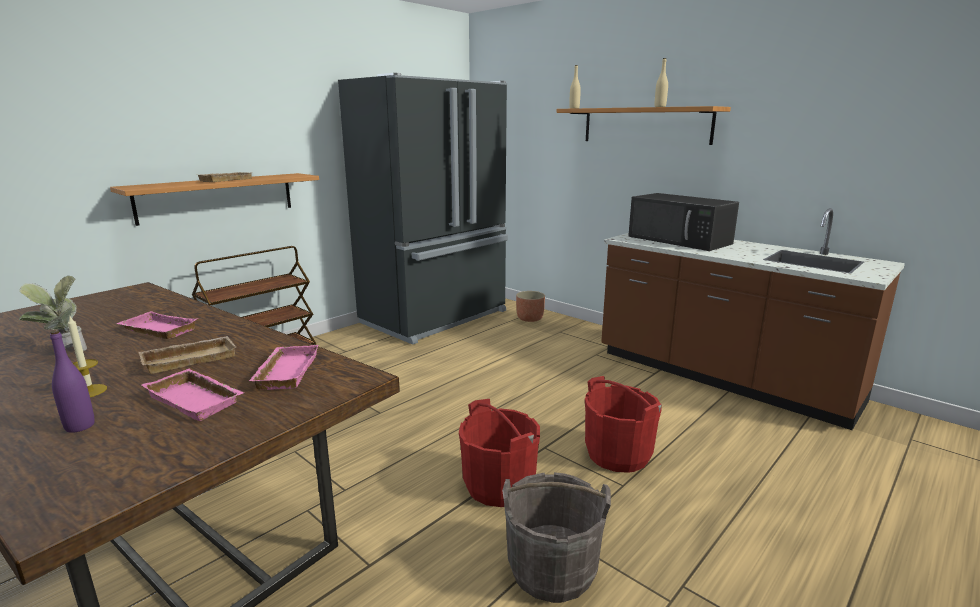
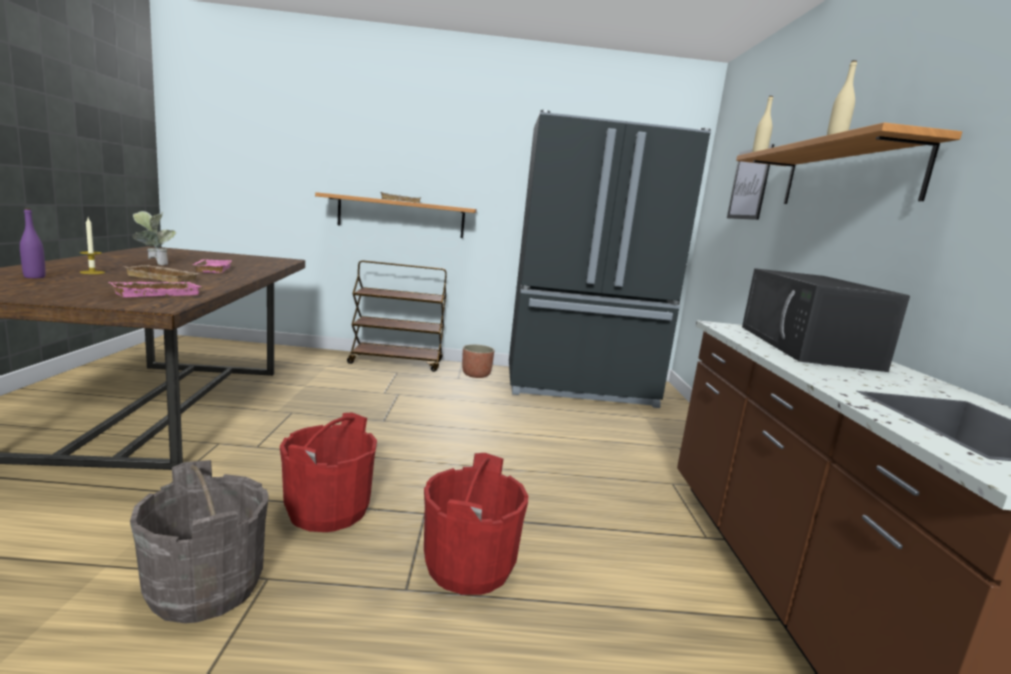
camera: 45 degrees right, 5 degrees down
pink tray [142,369,245,421] -> none
planter [516,291,545,322] -> planter moved to [462,344,495,378]
none -> picture [727,144,774,220]

